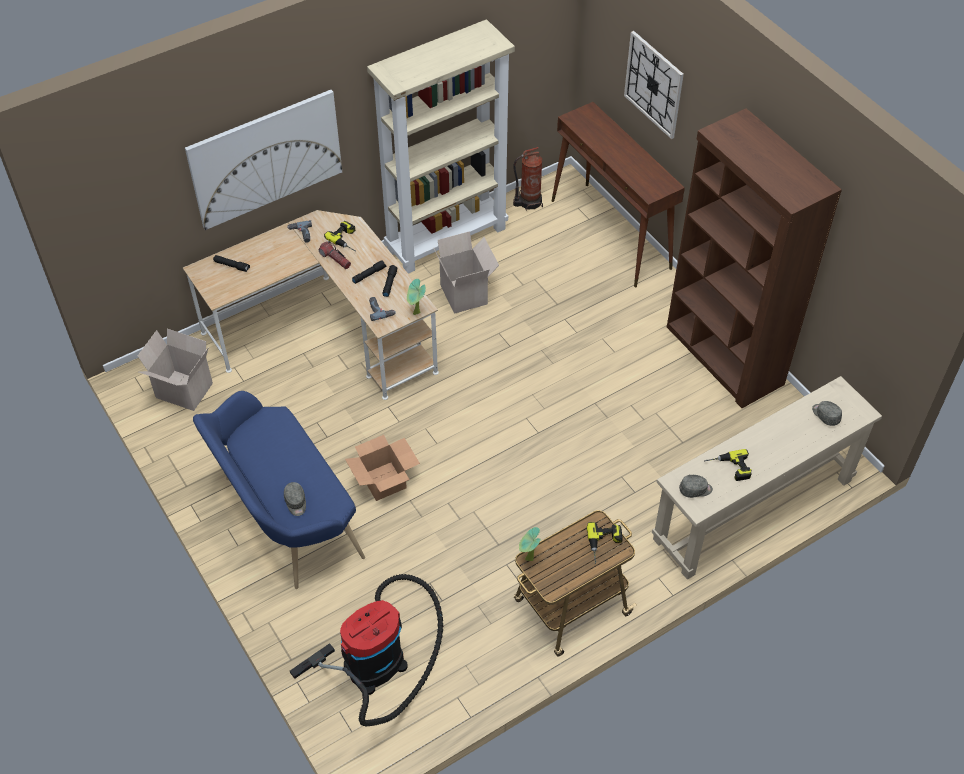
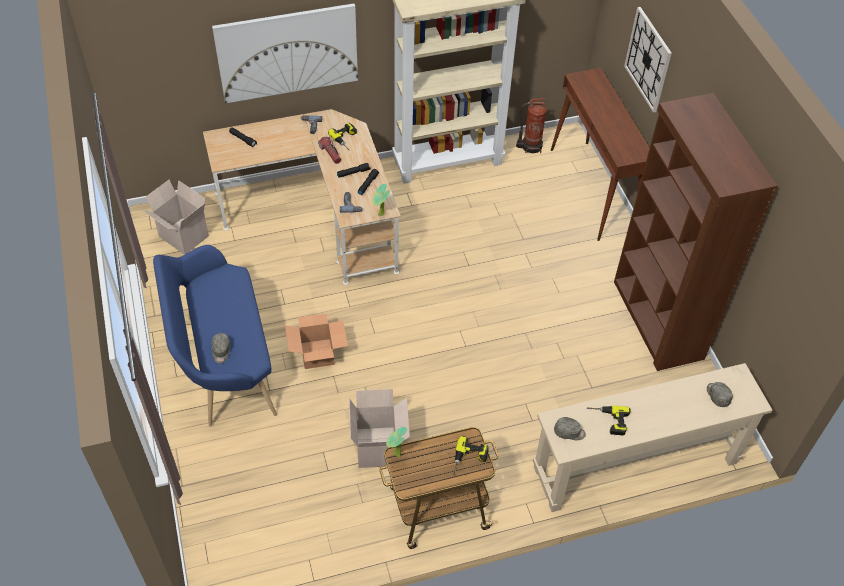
camera: 15 degrees right, 0 degrees up
vacuum cleaner [290,574,443,726] -> none
cardboard box [434,231,499,314] -> cardboard box moved to [349,389,410,468]

